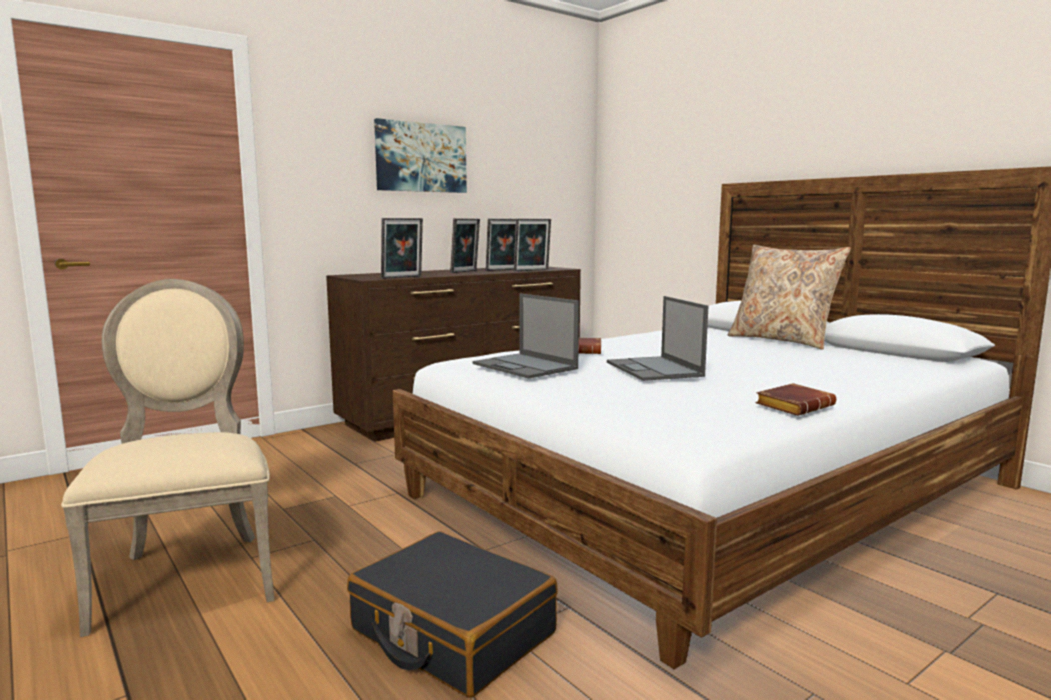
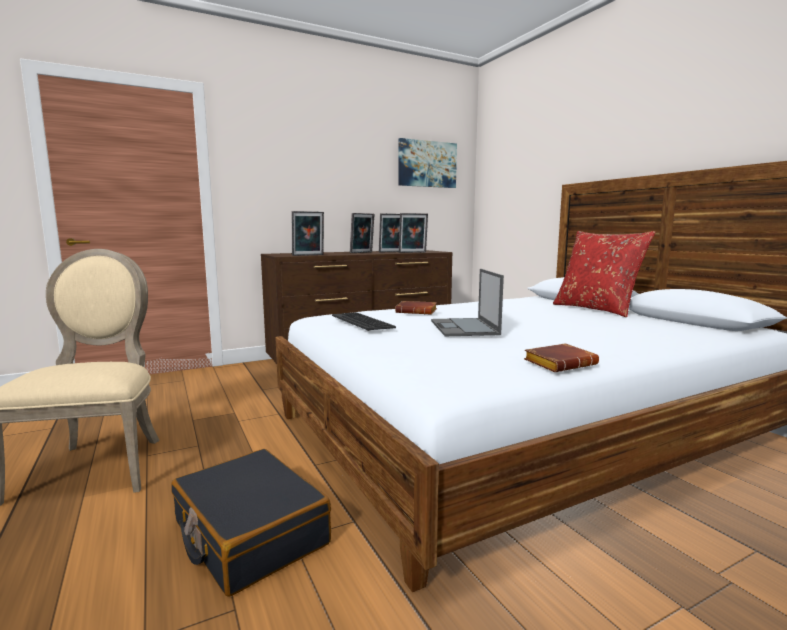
camera: 10 degrees right, 0 degrees up
picture [374,118,467,193] -> picture moved to [398,138,457,188]
laptop [473,294,579,379] -> keyboard [332,312,396,331]
beige pillow [728,245,851,350] -> red pillow [553,231,655,317]

